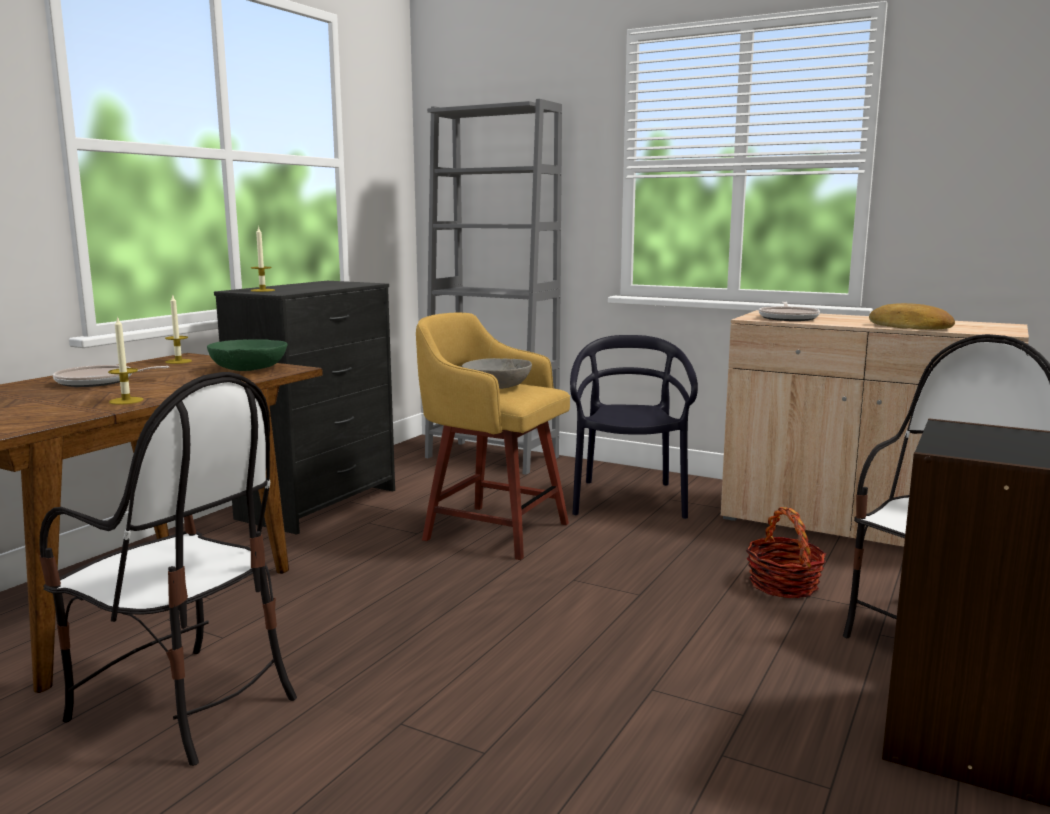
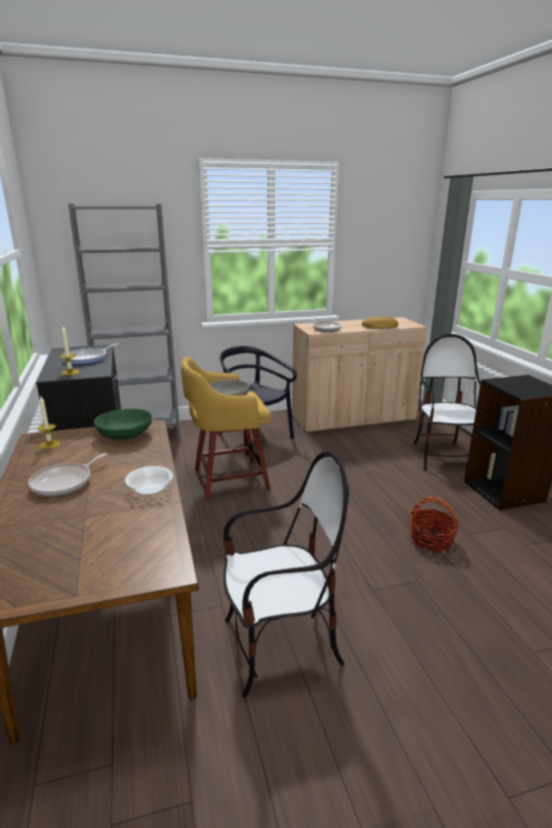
camera: 45 degrees left, 10 degrees up
candle [108,316,143,405] -> bowl [125,466,173,495]
basket [746,507,826,598] -> basket moved to [410,497,459,552]
none -> frying pan [64,344,119,365]

